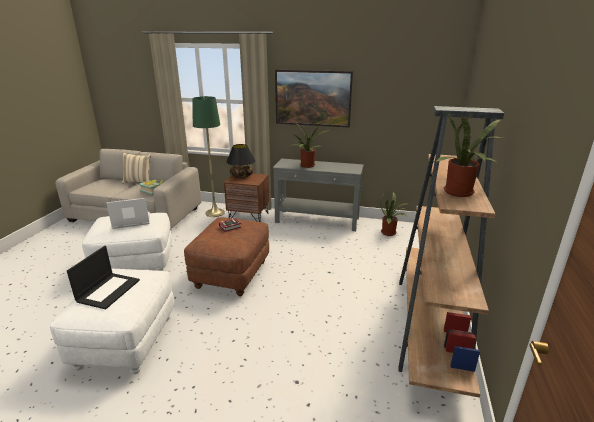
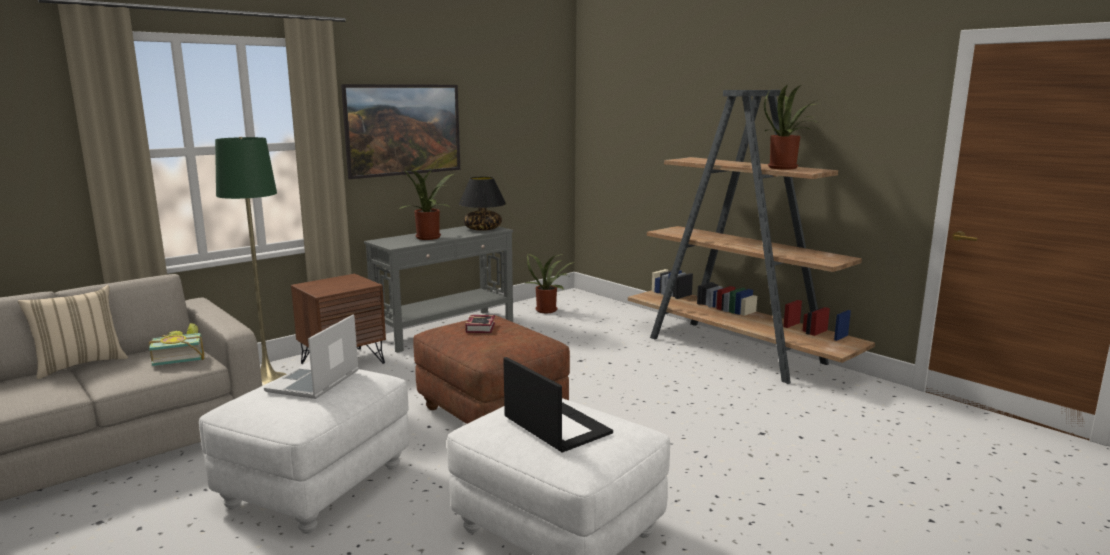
camera: 55 degrees left, 10 degrees down
black table lamp [226,144,255,178] -> black table lamp moved to [459,177,506,231]

